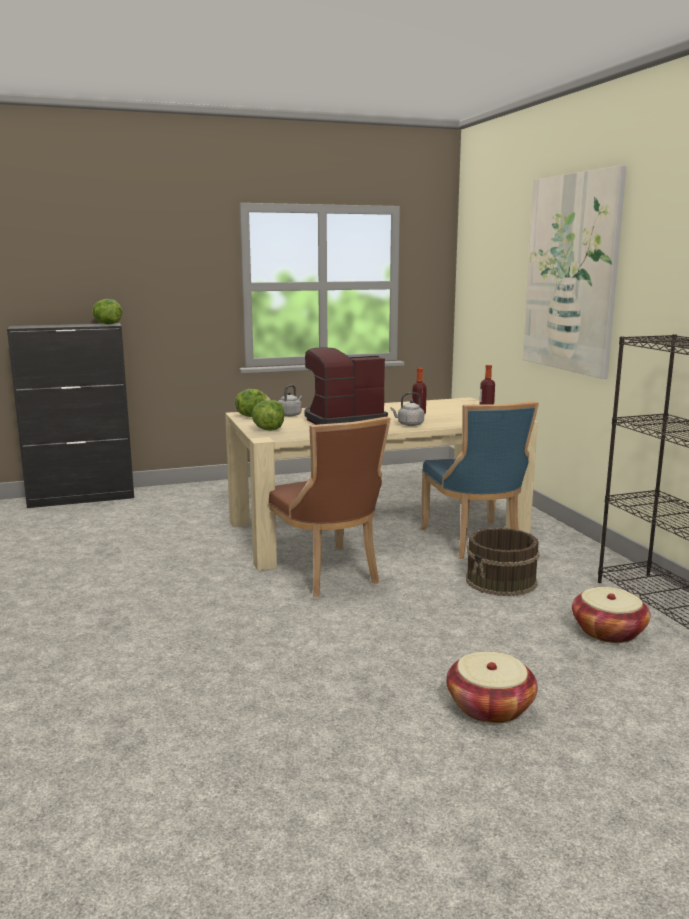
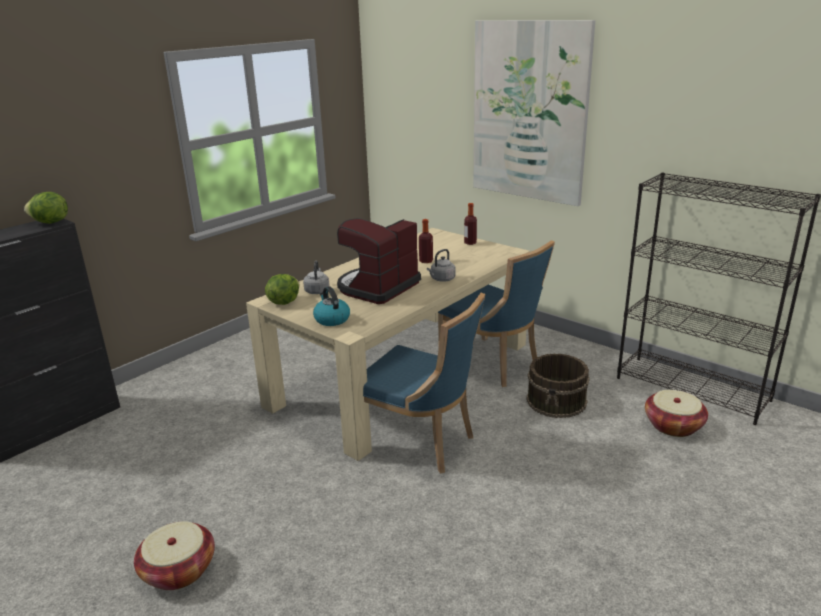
camera: 30 degrees left, 10 degrees up
lettuce [252,400,284,431] -> kettle [313,286,350,326]
brown chair [268,416,391,597] -> blue chair [363,293,485,474]
basket [446,652,538,724] -> basket moved to [134,521,215,590]

